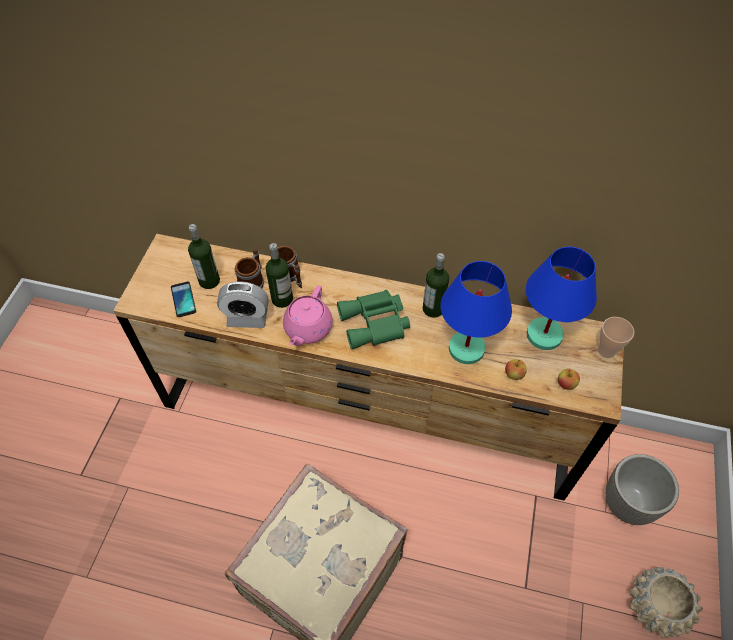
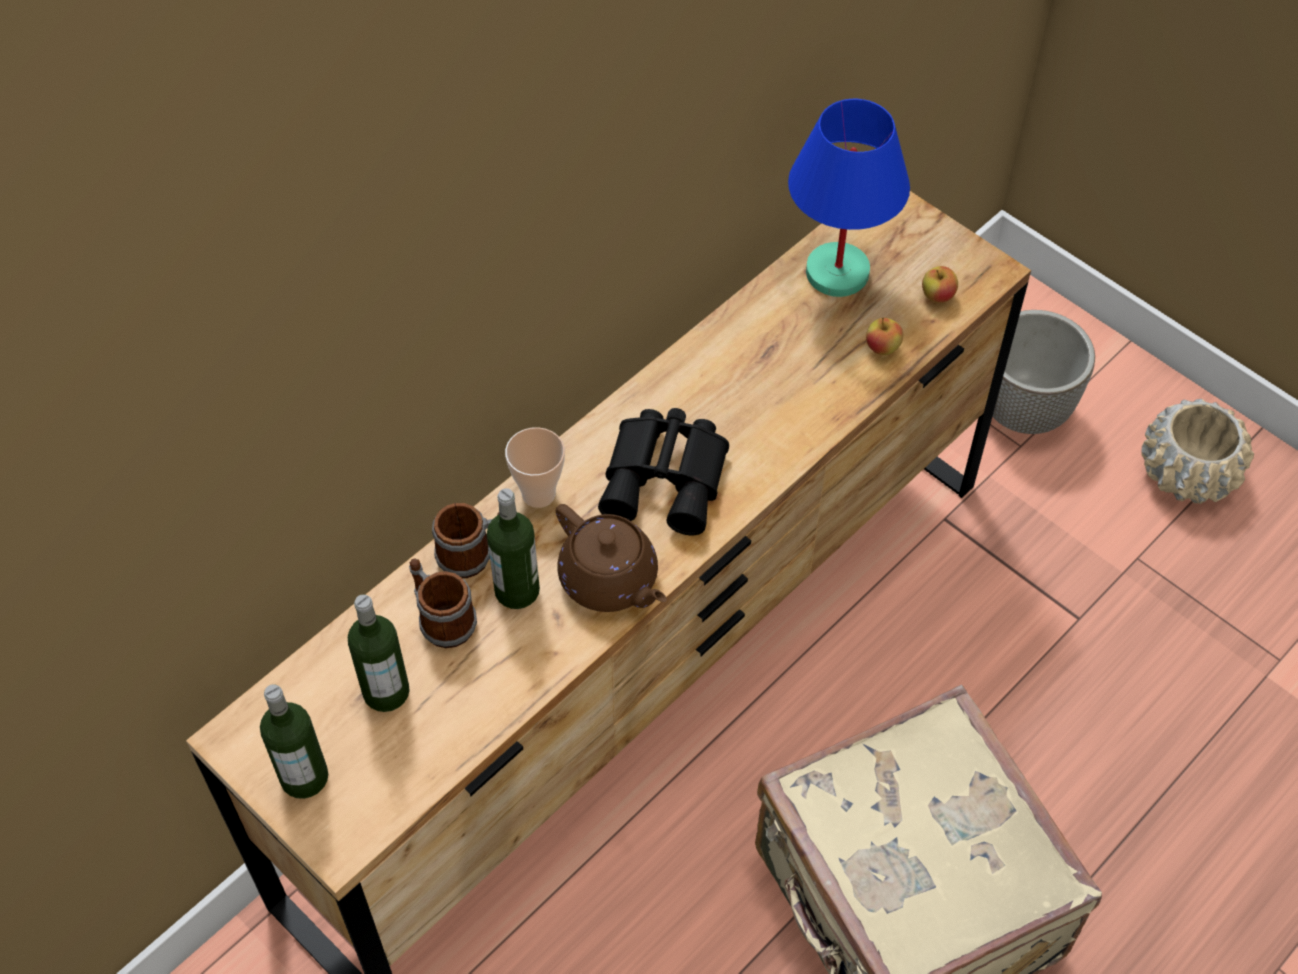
camera: 60 degrees left, 0 degrees up
phone [171,282,196,317] -> none
alarm clock [217,281,269,328] -> none
pink teapot [283,285,333,346] -> brown teapot [556,504,667,612]
green binoculars [337,290,410,350] -> black binoculars [598,408,729,535]
bottle [423,253,449,318] -> bottle moved to [260,684,328,799]
blue table lamp [440,261,512,364] -> none
cup [598,317,634,358] -> cup moved to [505,427,565,508]

